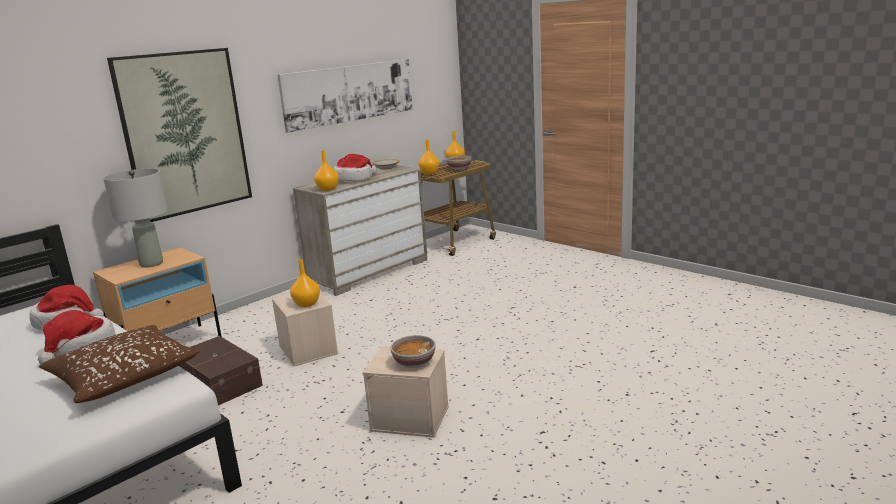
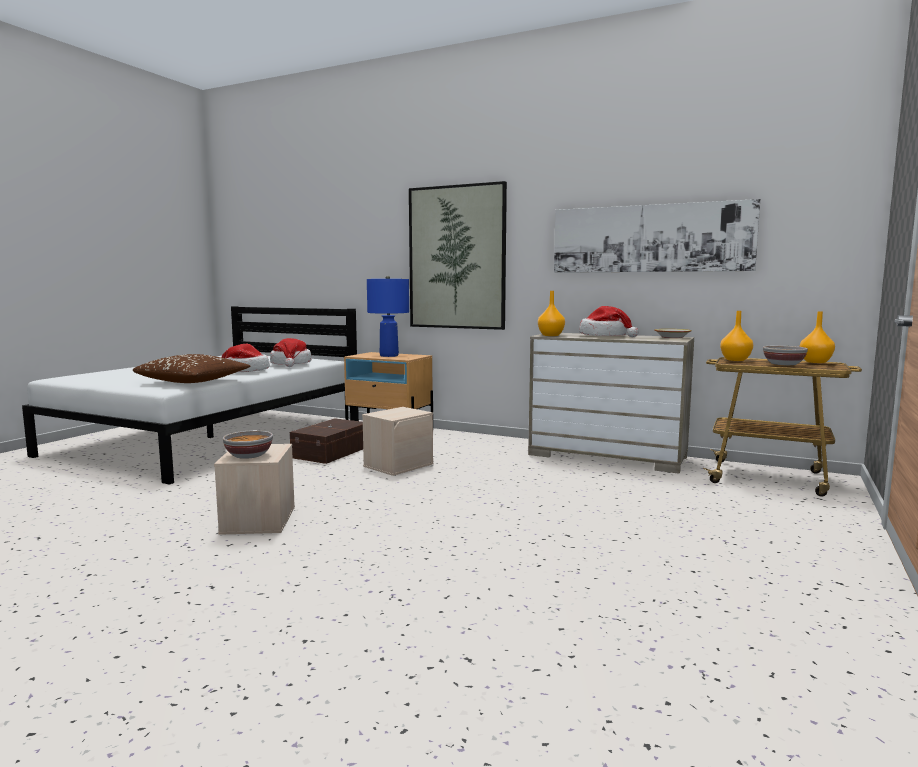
camera: 70 degrees right, 10 degrees down
grey table lamp [103,169,168,268] -> blue table lamp [367,276,409,357]
orange vase [290,259,320,307] -> none

